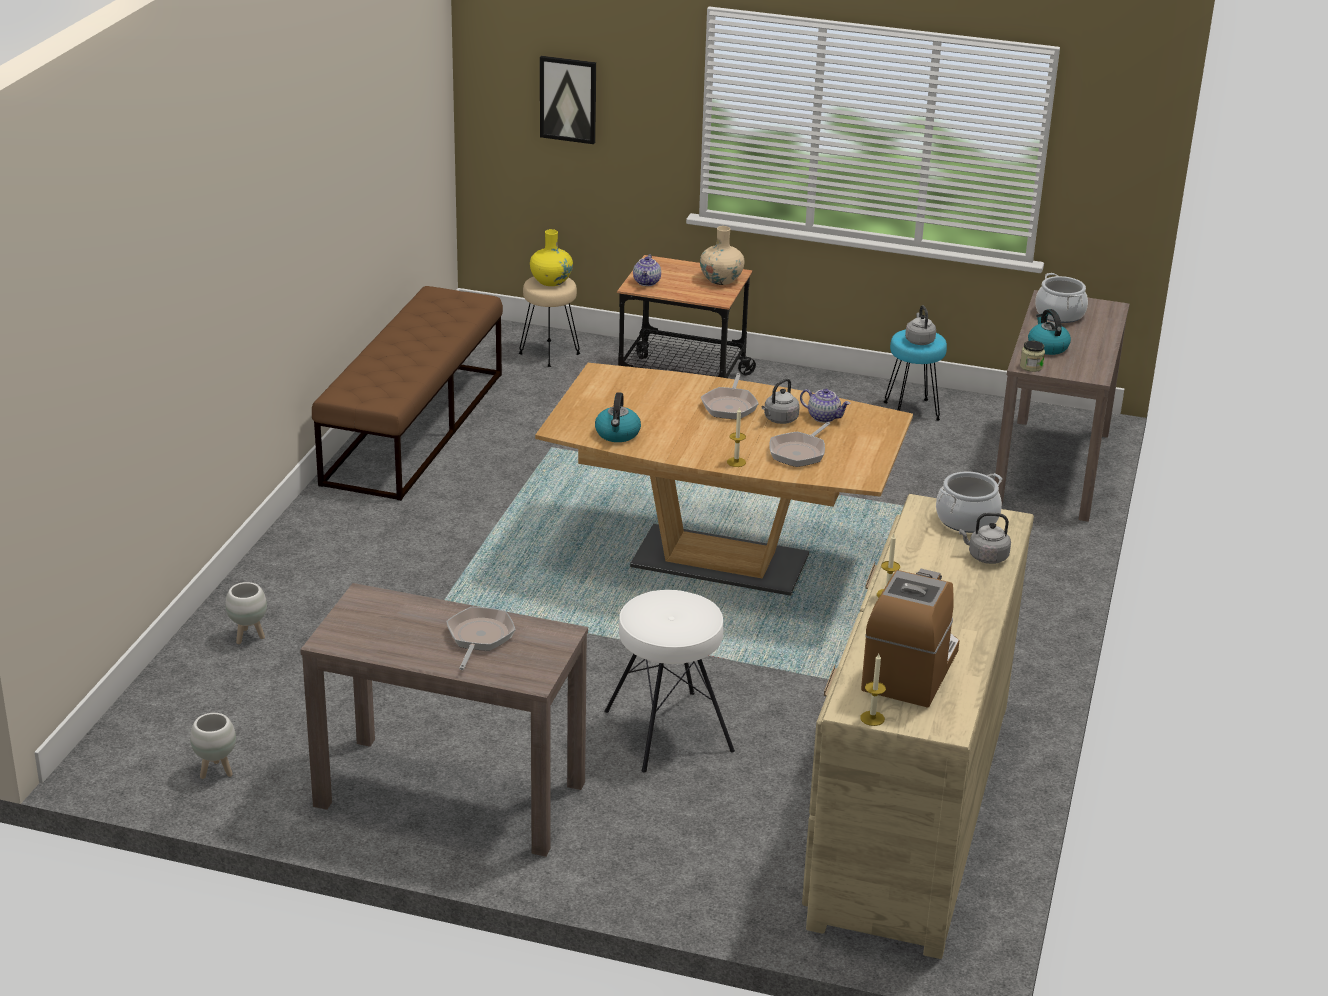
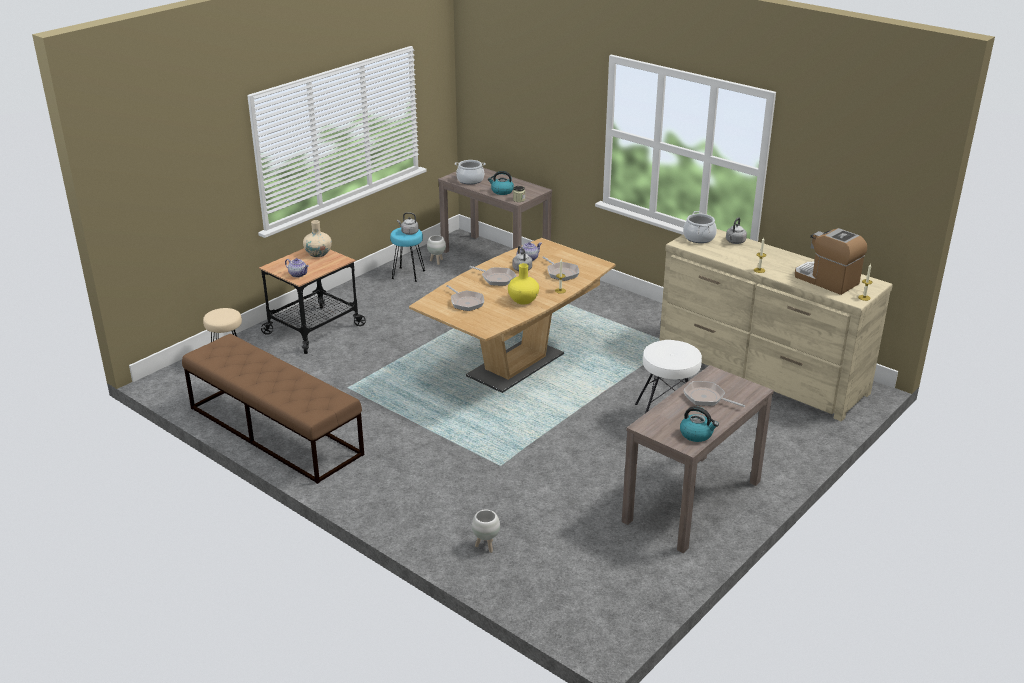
camera: 65 degrees left, 0 degrees up
white planter [190,713,236,779] -> white planter moved to [427,235,446,265]
yellow vase [530,229,573,286] -> yellow vase moved to [508,263,539,305]
picture [540,56,596,144] -> none
kettle [595,392,641,442] -> kettle moved to [680,406,719,442]
none -> frying pan [446,285,484,311]

